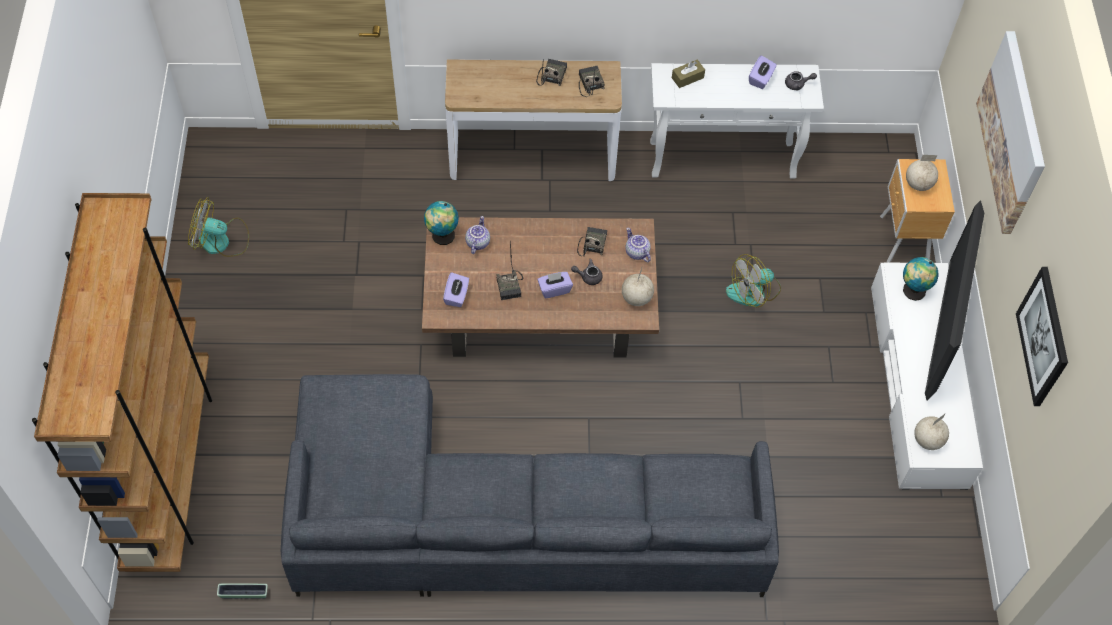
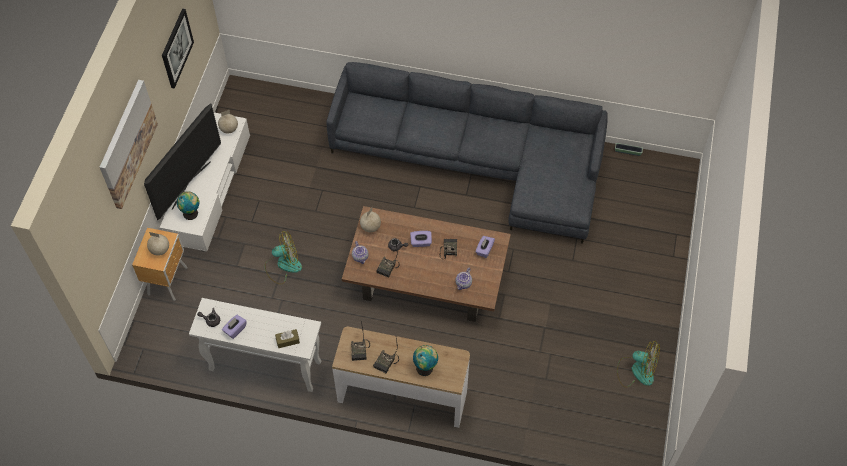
camera: 165 degrees left, 0 degrees up
brown bookcase [32,193,212,572] -> none
globe [424,201,459,245] -> globe moved to [413,345,438,376]

